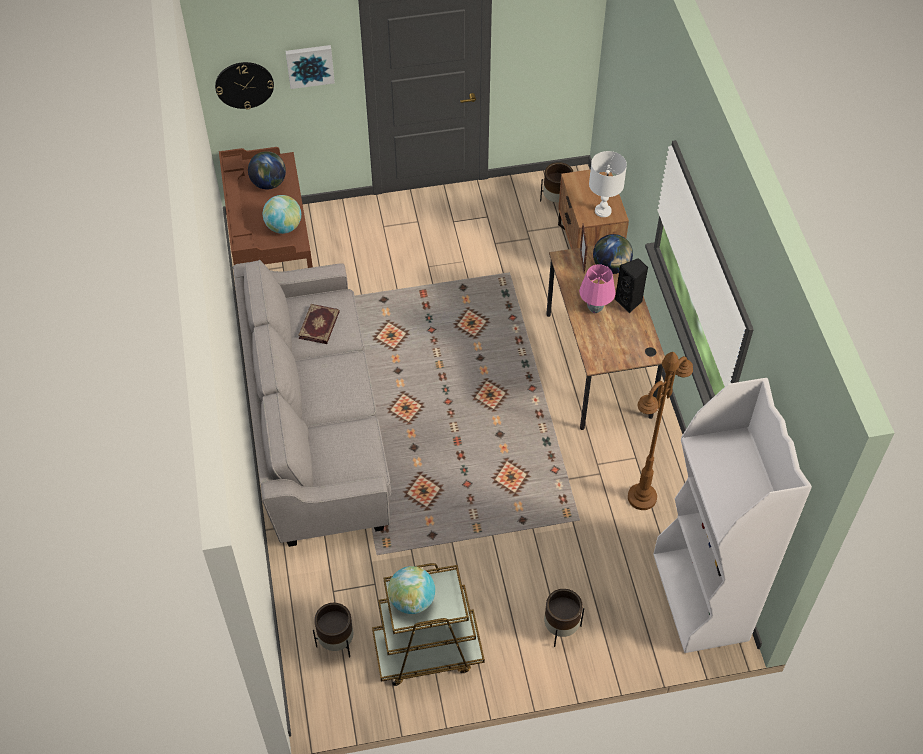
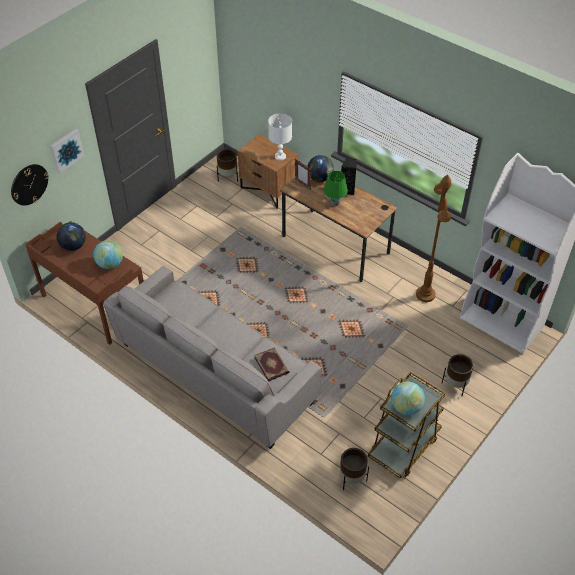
camera: 40 degrees left, 5 degrees down
book [298,304,340,344] -> book moved to [254,348,289,382]
pink table lamp [579,264,616,313] -> green table lamp [323,171,348,206]

